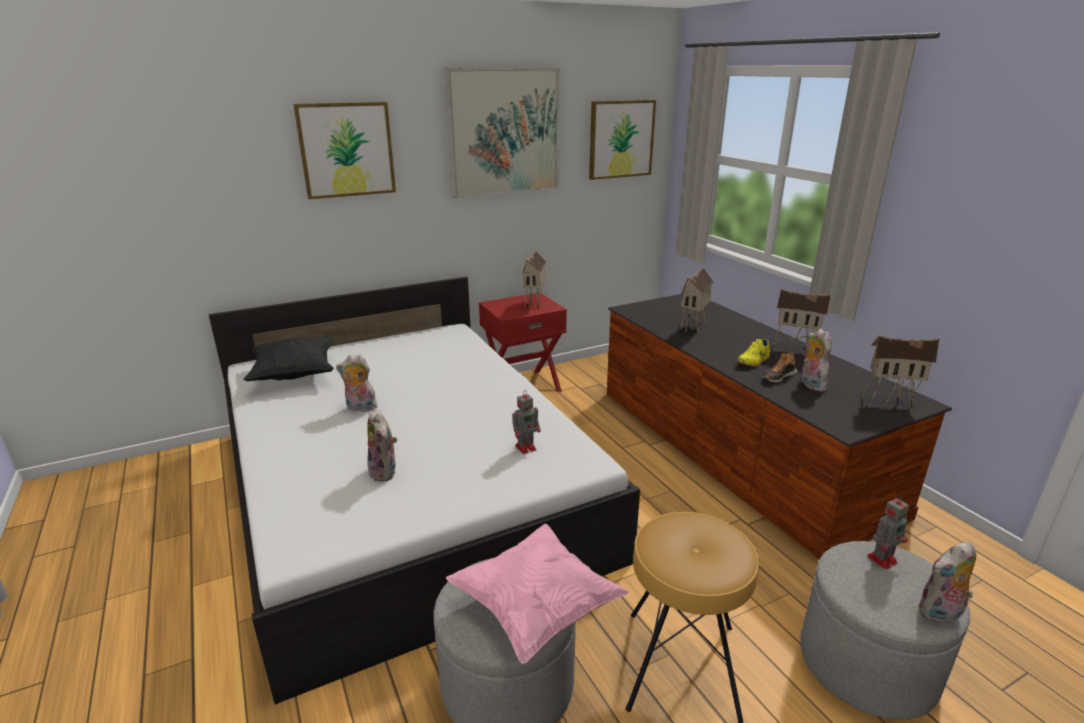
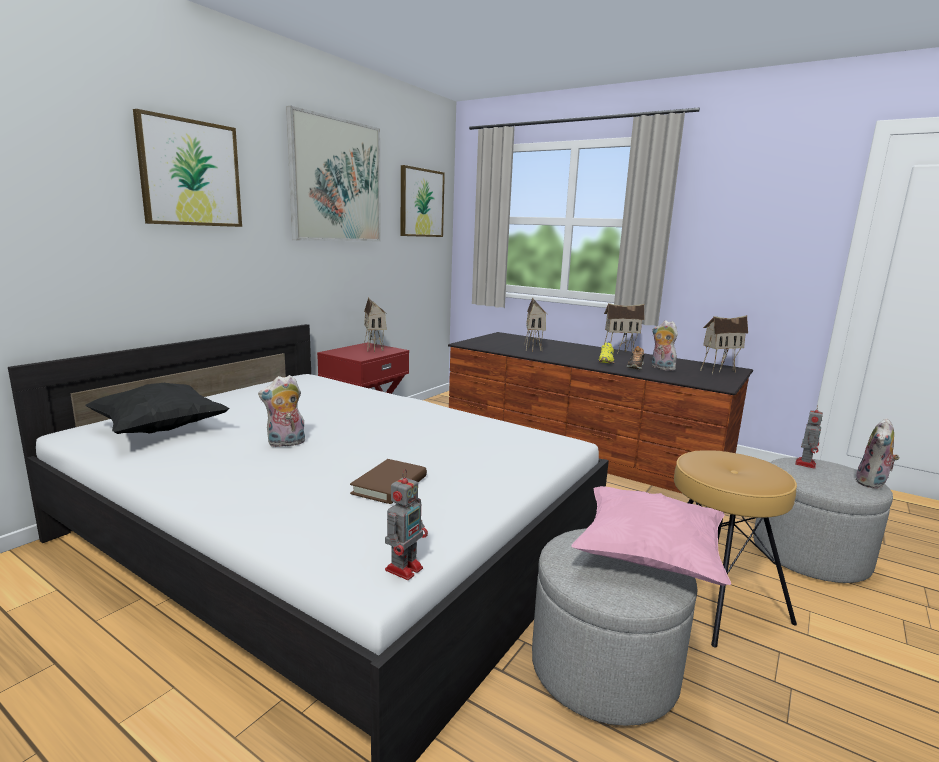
camera: 30 degrees left, 10 degrees down
plush toy [367,409,397,482] -> brown book [350,459,427,504]
toy robot [512,390,541,454] -> toy robot moved to [385,469,428,580]

